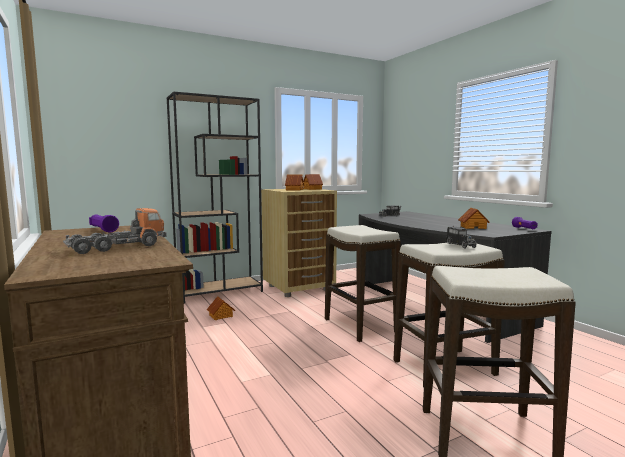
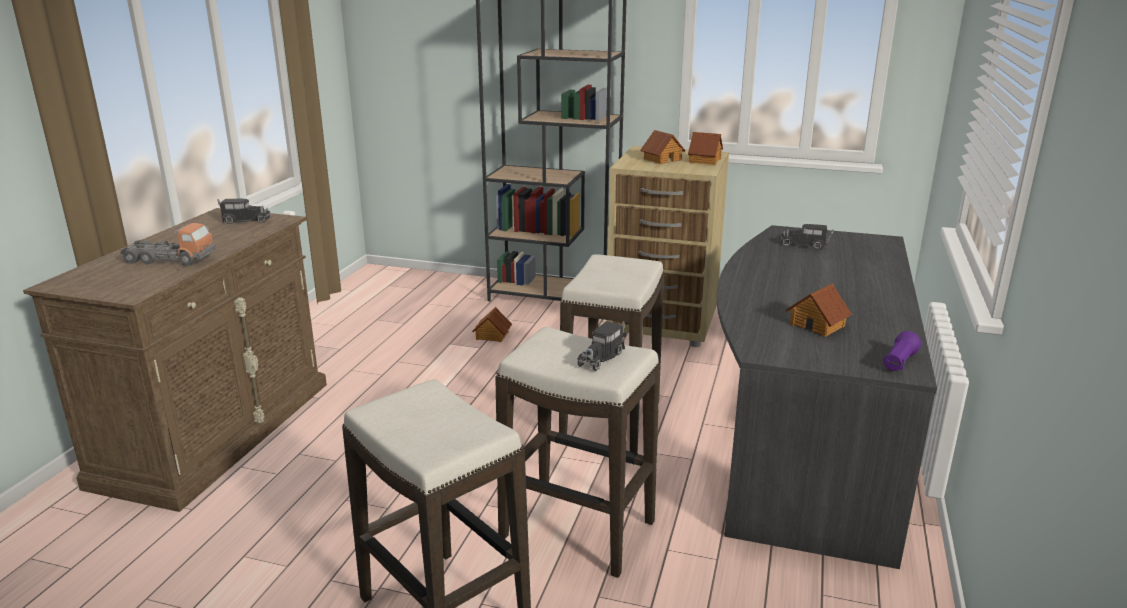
camera: 45 degrees right, 15 degrees up
purple flashlight [89,215,119,232] -> toy truck [217,199,271,224]

